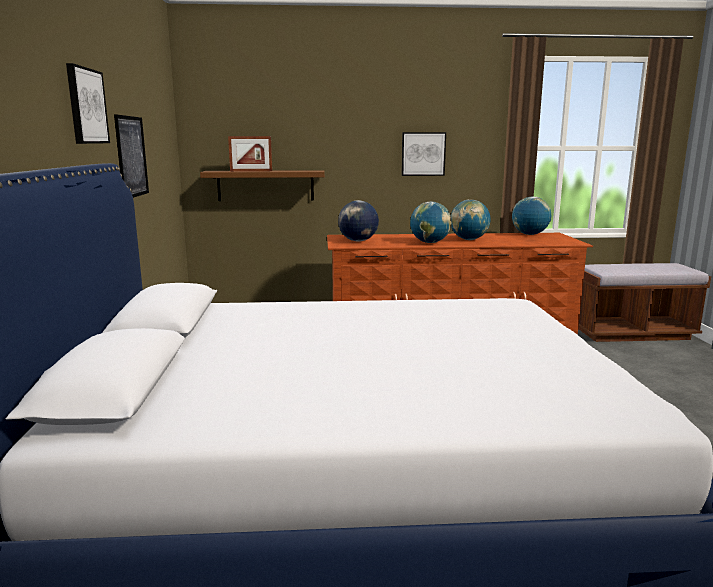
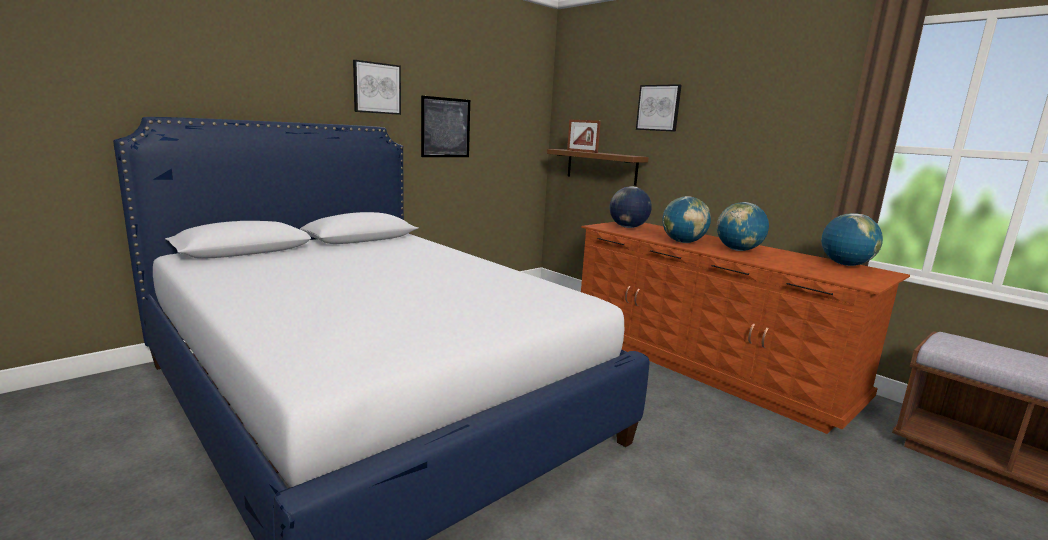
camera: 50 degrees right, 0 degrees up
picture [401,132,446,176] -> picture moved to [636,84,682,132]

